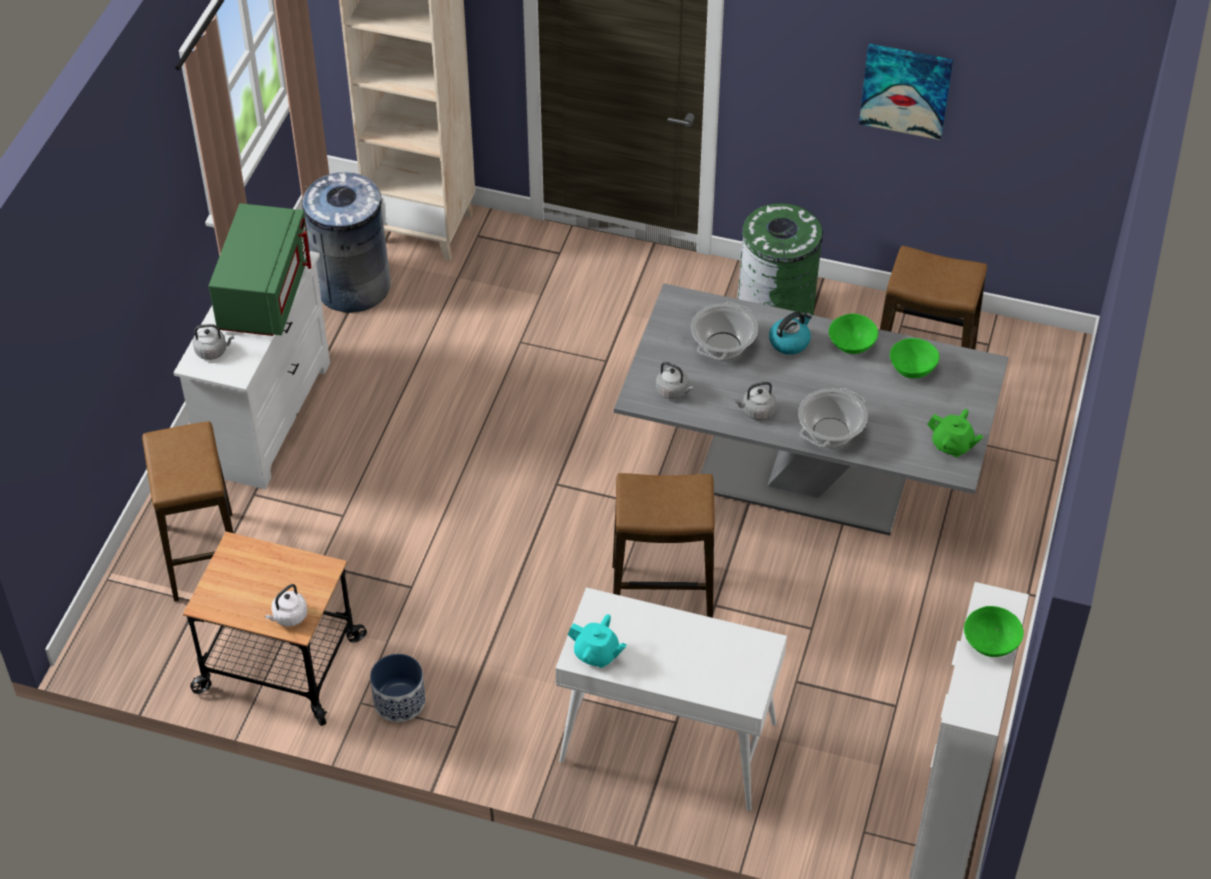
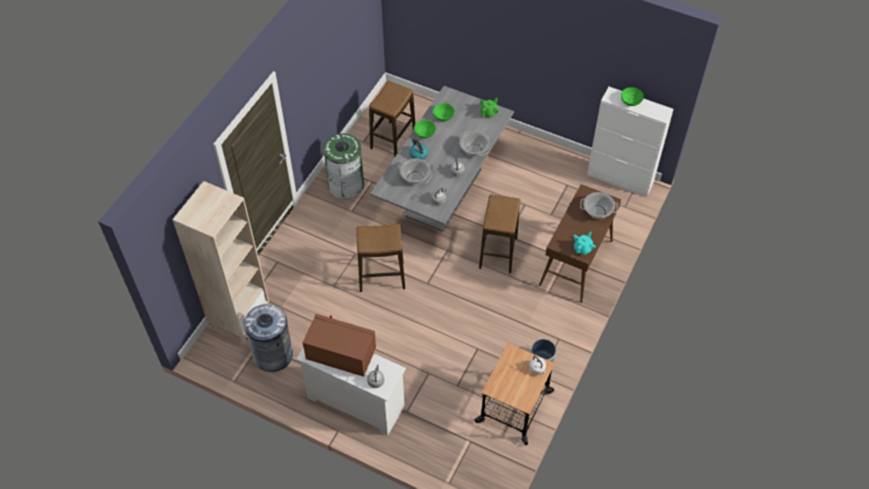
camera: 80 degrees left, 5 degrees up
stool [142,421,233,601] -> stool moved to [356,224,405,292]
green microwave [209,203,312,336] -> brown microwave [303,314,376,377]
white console table [555,587,787,811] -> brown console table [539,184,621,303]
picture [859,44,954,140] -> none
none -> cooking pot [580,192,618,219]

